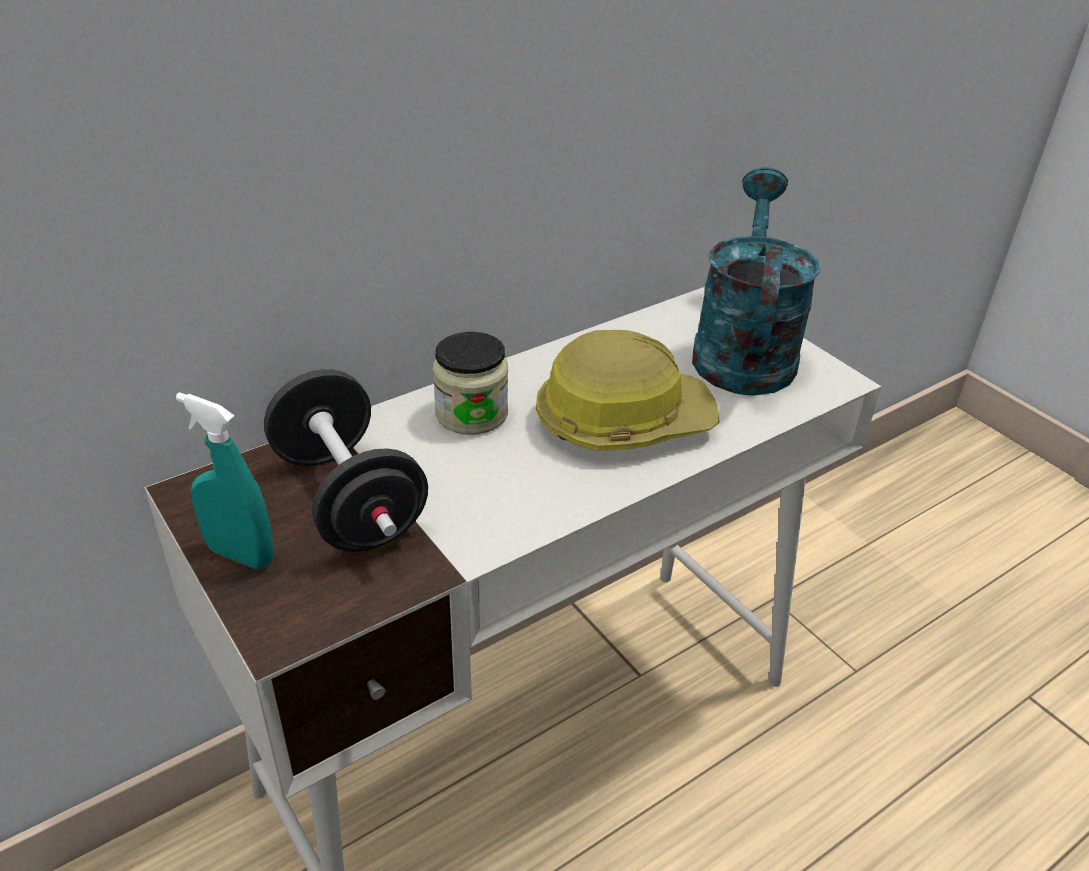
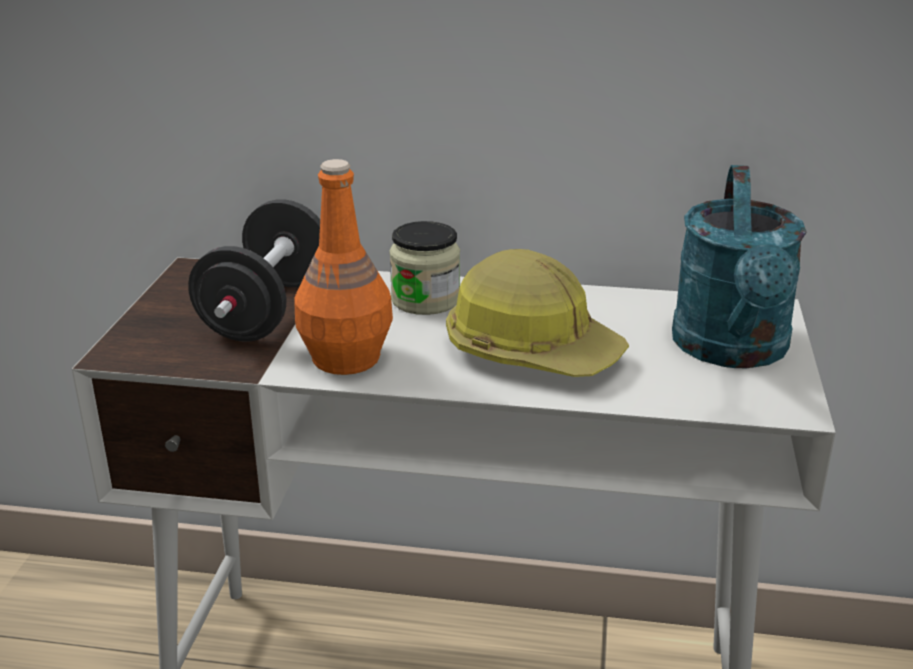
camera: 45 degrees right, 10 degrees down
turquoise spray bottle [176,392,273,569] -> none
turquoise watering can [692,167,820,395] -> turquoise watering can turned 135 degrees clockwise [672,165,807,368]
none -> orange bottle [294,159,393,375]

